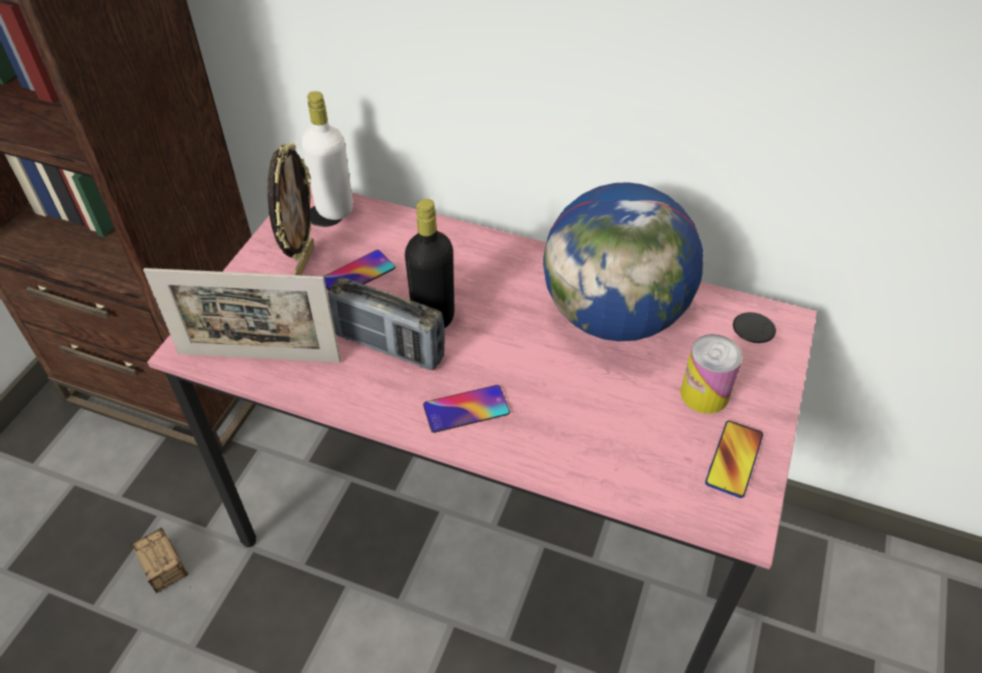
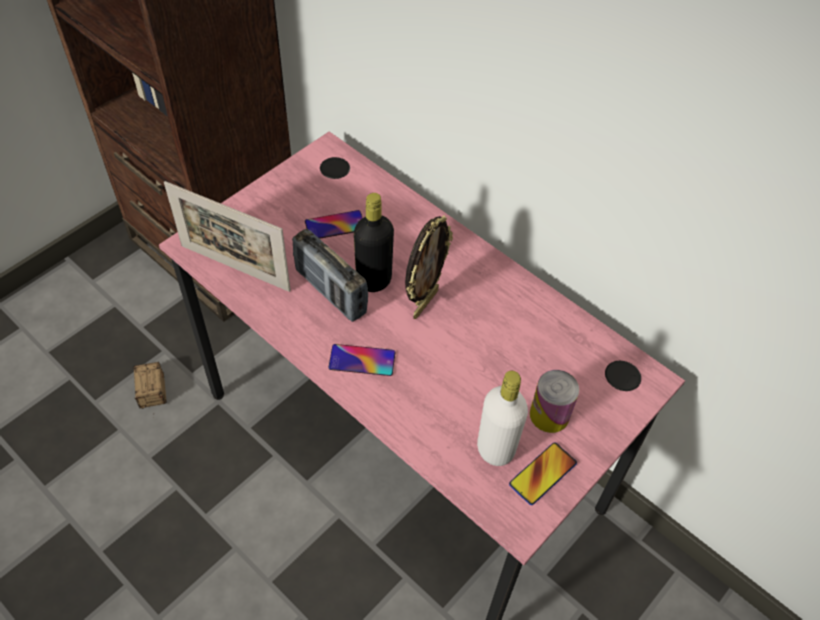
camera: 20 degrees right, 5 degrees up
picture frame [267,141,314,275] -> picture frame moved to [405,215,453,319]
white bottle [302,91,353,220] -> white bottle moved to [477,371,528,466]
globe [543,182,703,341] -> none

